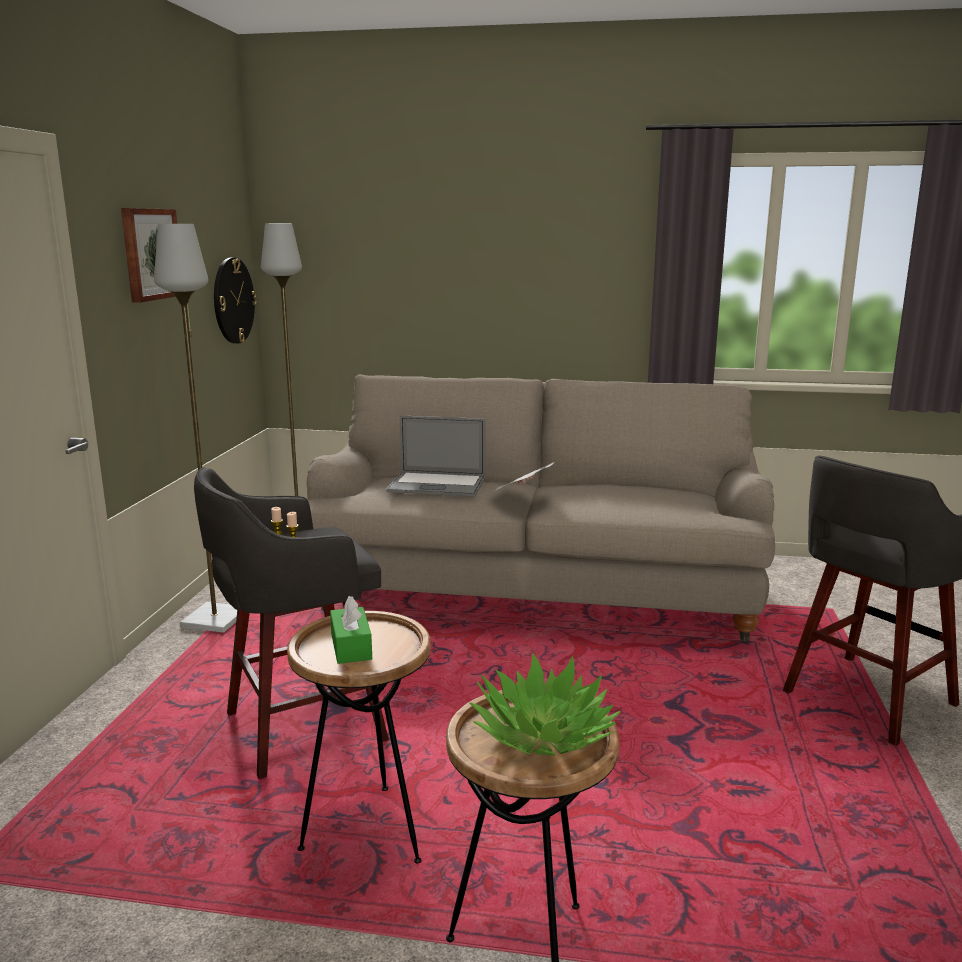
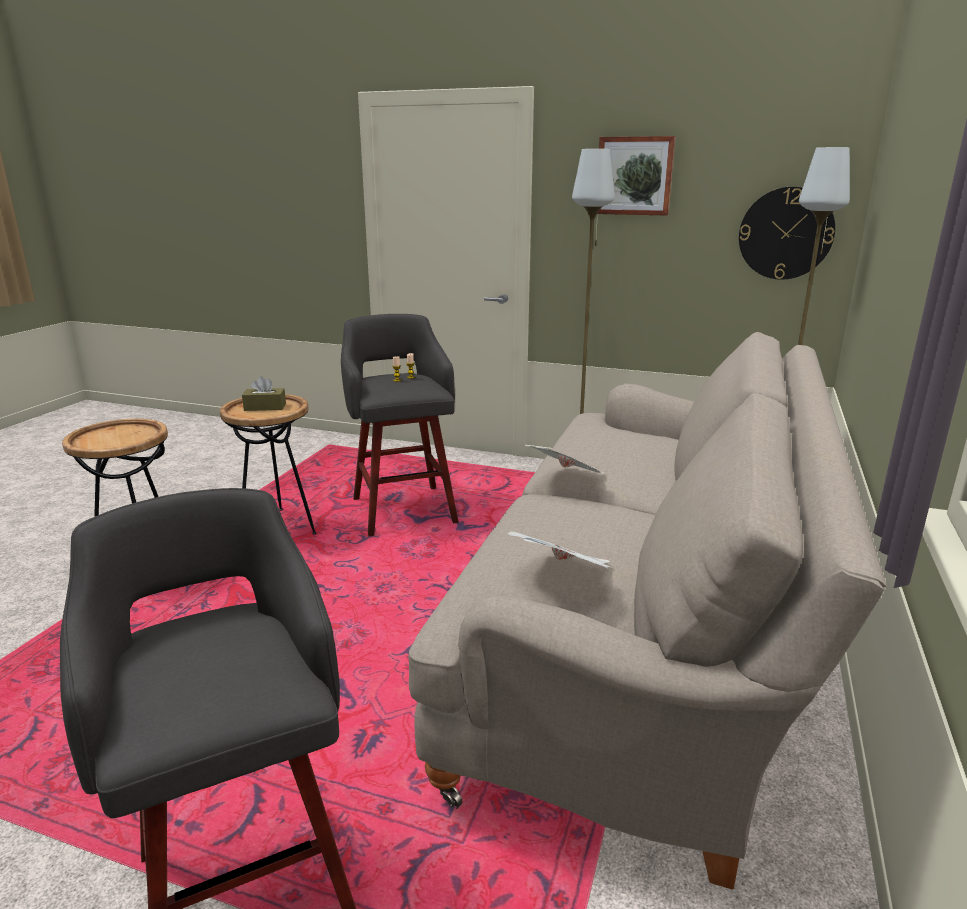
camera: 100 degrees right, 5 degrees up
green tissue box [330,596,372,664] -> brown tissue box [242,376,286,411]
laptop [386,415,485,497] -> none
potted plant [470,652,620,756] -> none
none -> newspaper [508,531,612,569]

